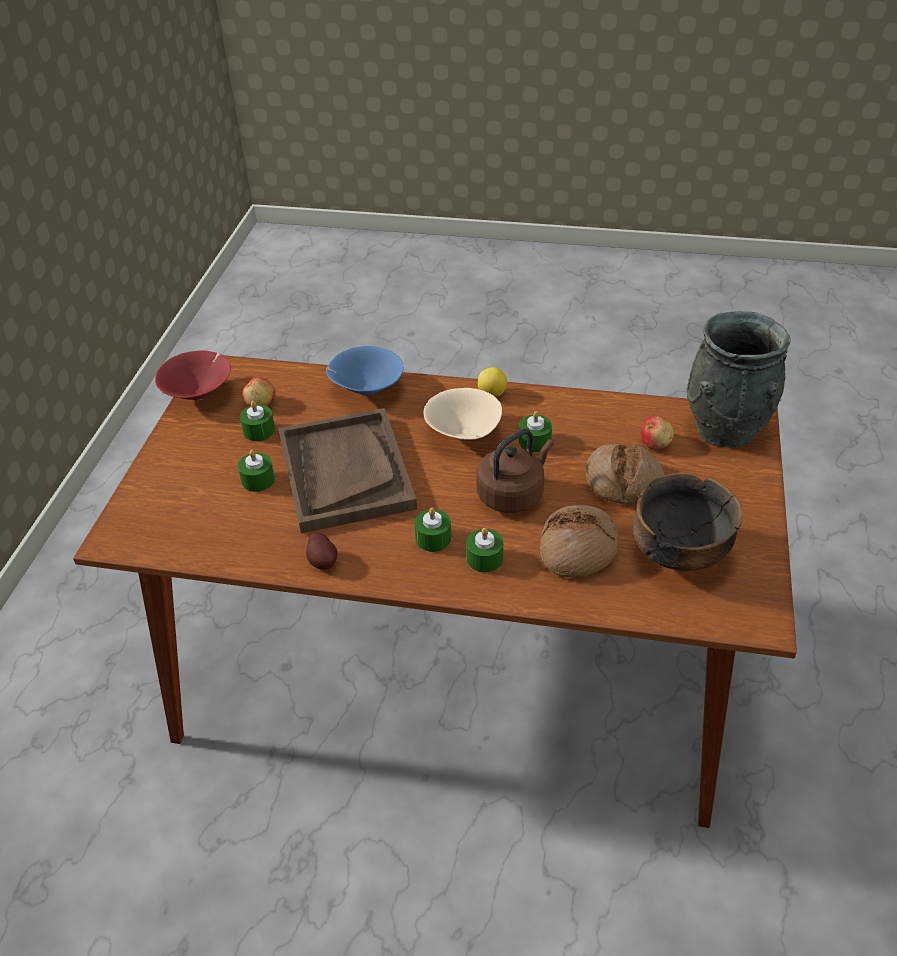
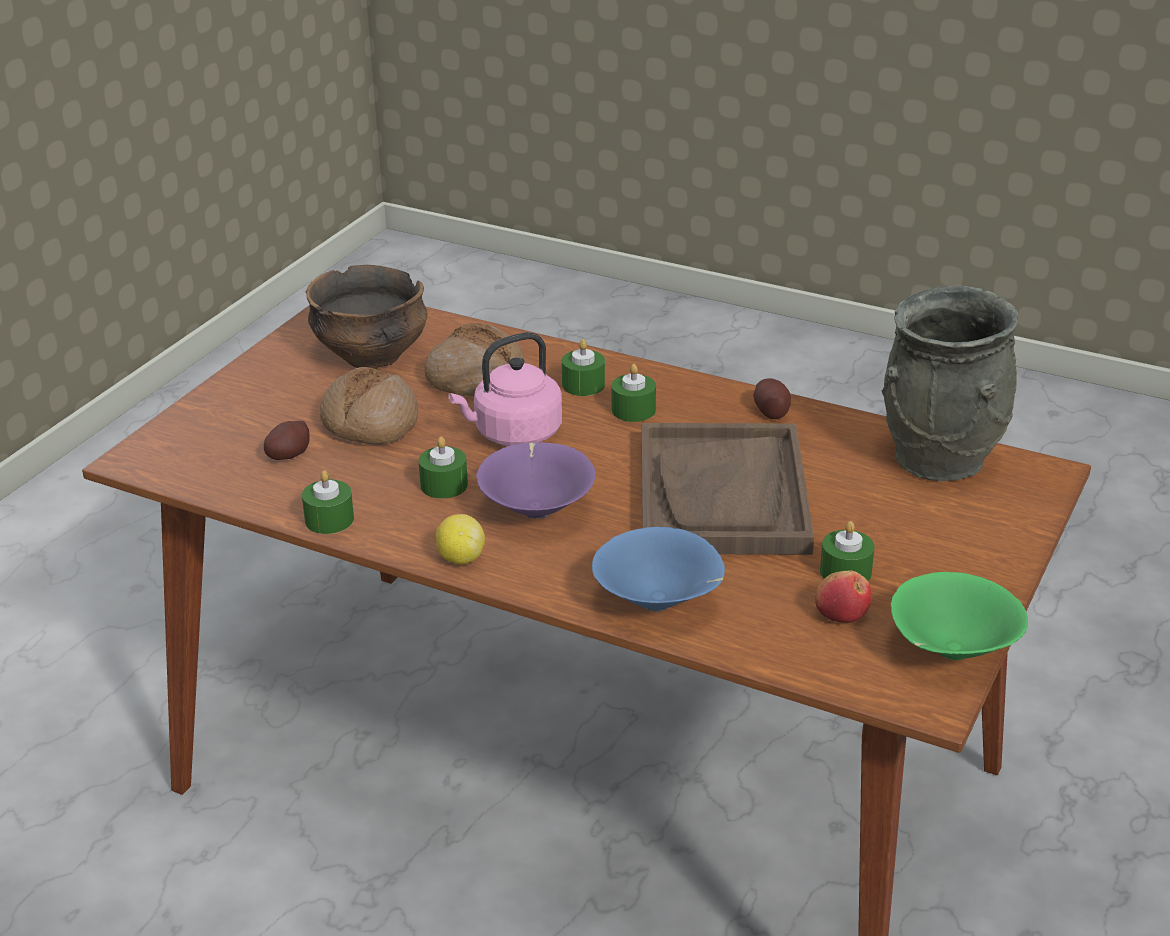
camera: 165 degrees left, 10 degrees down
red bowl [155,351,231,401] -> green bowl [891,572,1028,660]
green candle [238,450,275,492] -> green candle moved to [302,470,354,534]
beige bowl [424,388,502,440] -> purple bowl [476,442,596,519]
brown kettle [477,429,554,513] -> pink kettle [448,332,562,446]
apple [641,415,674,449] -> potato [264,420,310,460]
grey vase [687,311,791,447] -> grey vase moved to [882,286,1018,481]

